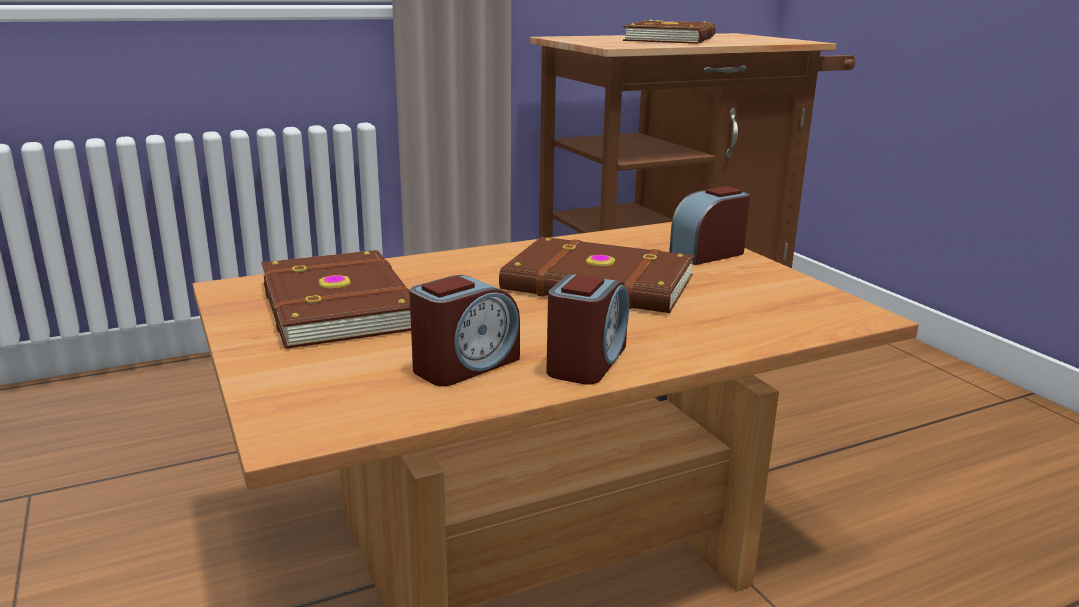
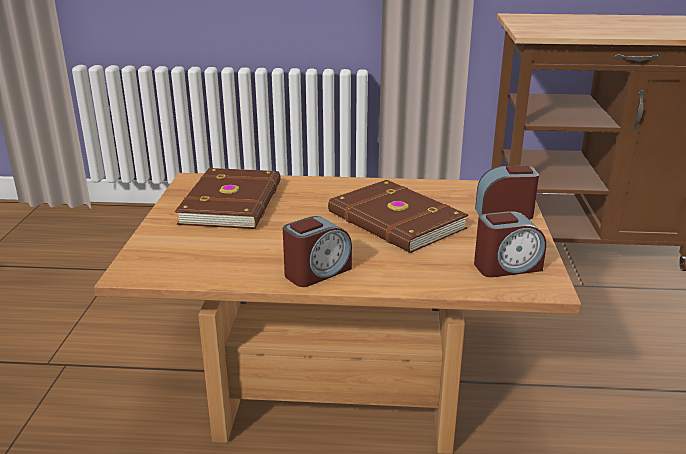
camera: 30 degrees right, 5 degrees up
alarm clock [409,275,520,386] -> alarm clock moved to [474,211,546,277]
brown book [623,20,715,44] -> none

